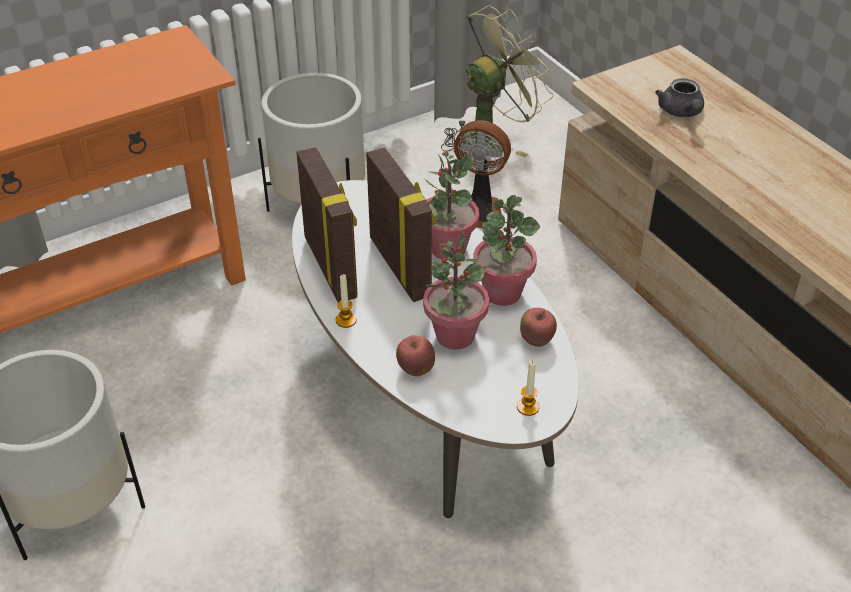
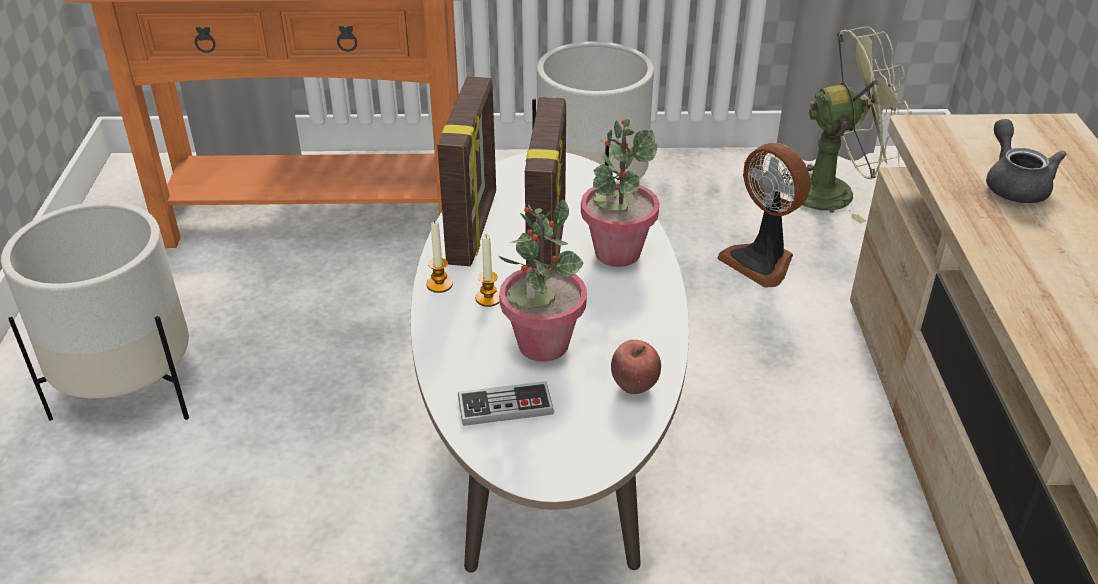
camera: 30 degrees right, 5 degrees down
apple [396,335,435,376] -> none
potted plant [473,195,540,306] -> none
candle [517,360,539,416] -> candle moved to [475,234,500,307]
grey teapot [655,78,704,117] -> grey teapot turned 150 degrees clockwise [986,119,1067,203]
none -> game controller [458,381,554,426]

